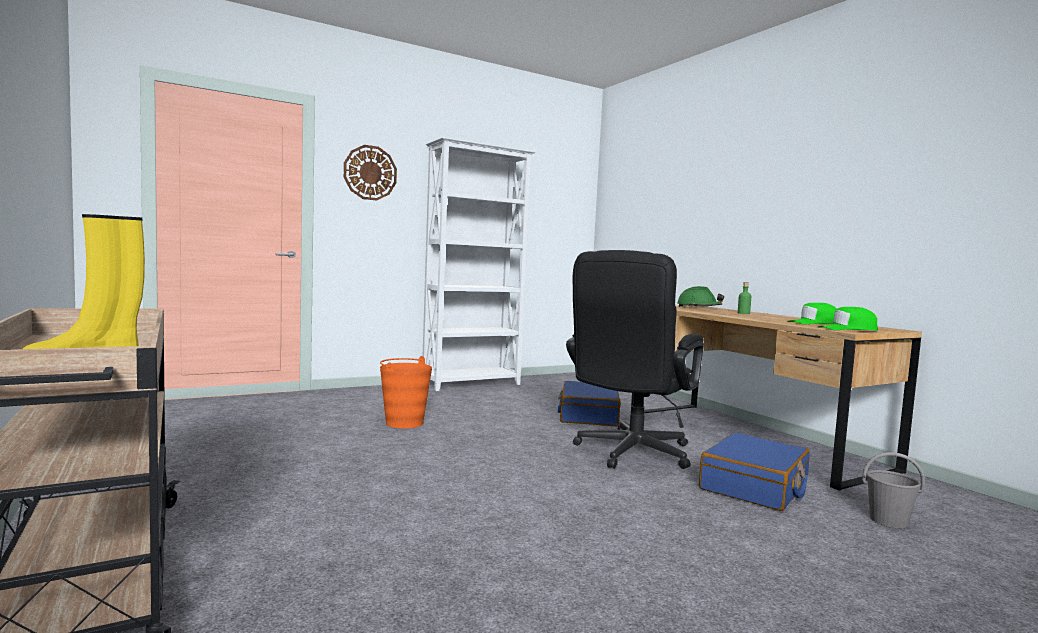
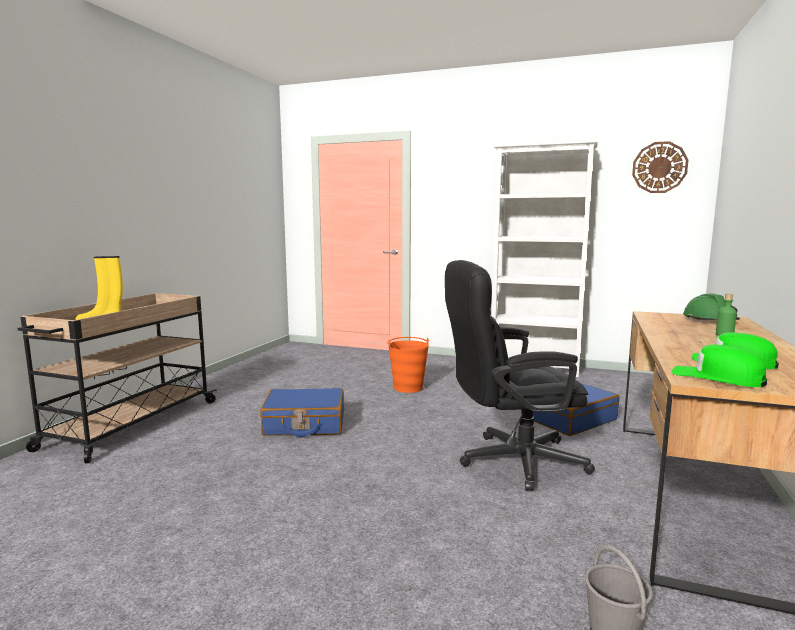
camera: 50 degrees right, 5 degrees up
wall clock [344,145,397,200] -> wall clock moved to [632,141,688,193]
blue suitcase [699,433,810,511] -> blue suitcase moved to [260,388,344,437]

